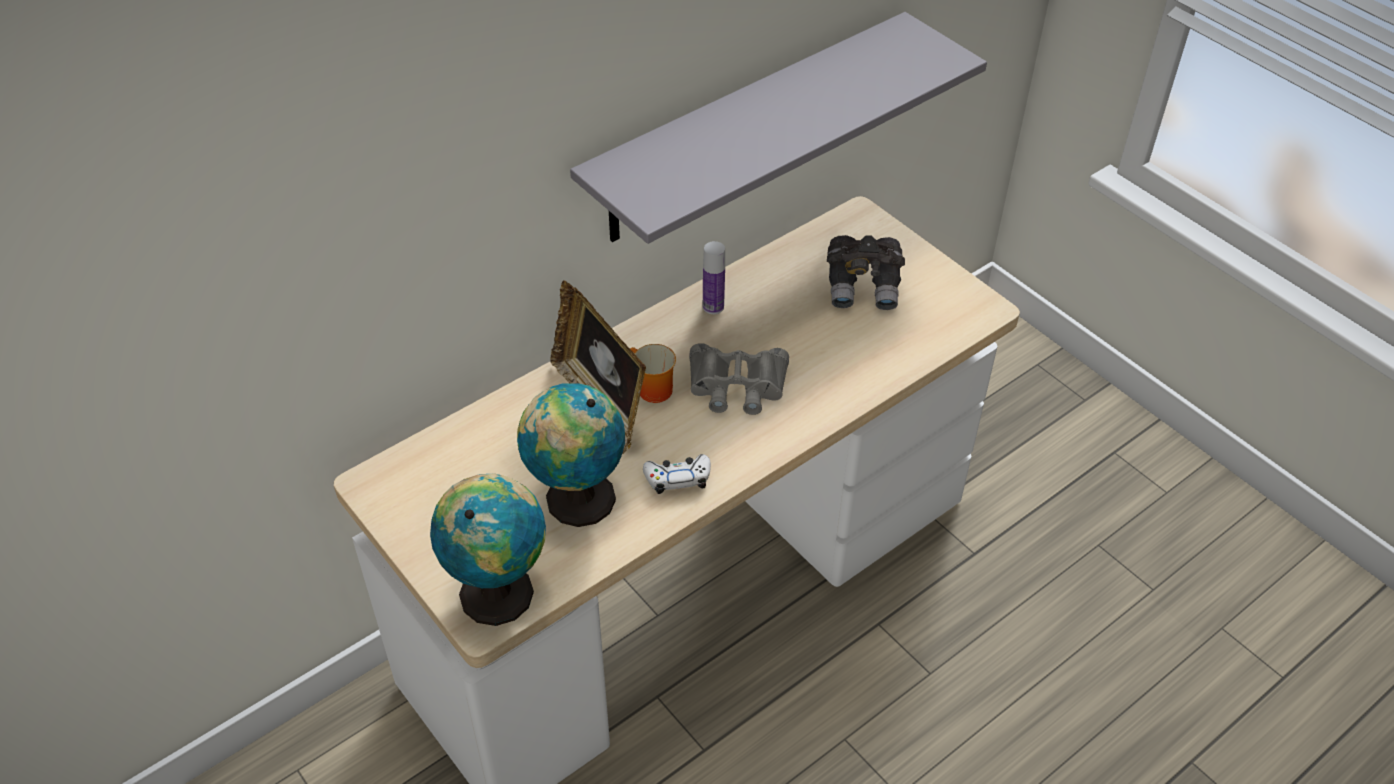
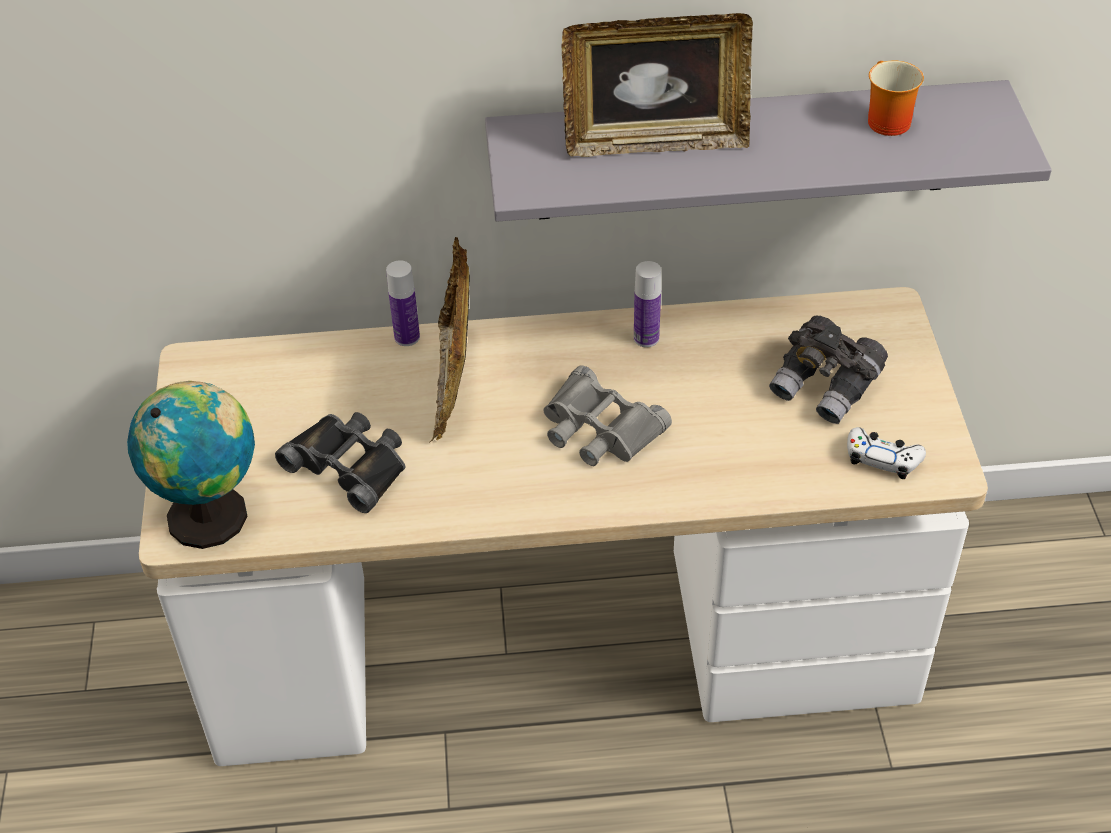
camera: 35 degrees right, 0 degrees up
globe [517,383,625,527] -> black binoculars [275,412,405,513]
mug [630,344,676,403] -> mug moved to [868,60,924,136]
white game controller [643,454,711,494] -> white game controller moved to [847,427,926,479]
none -> bottle [386,260,420,346]
none -> picture frame [562,13,753,157]

